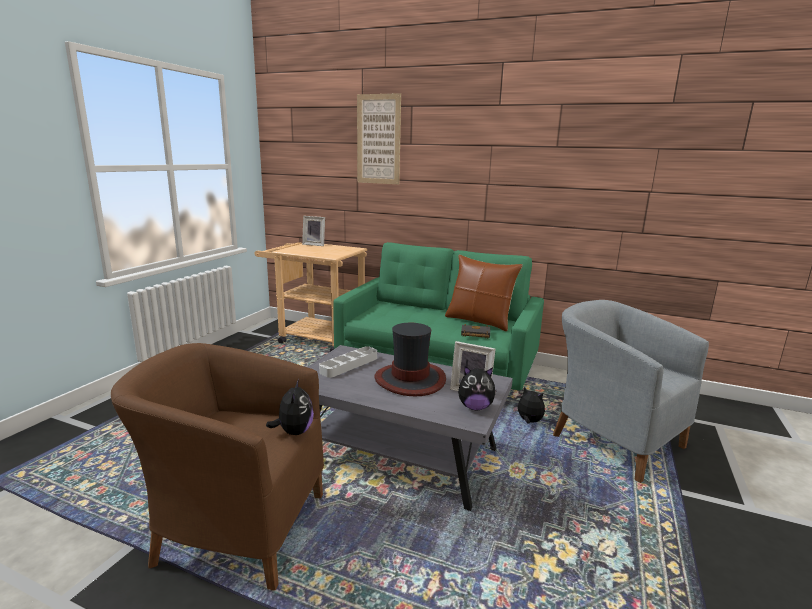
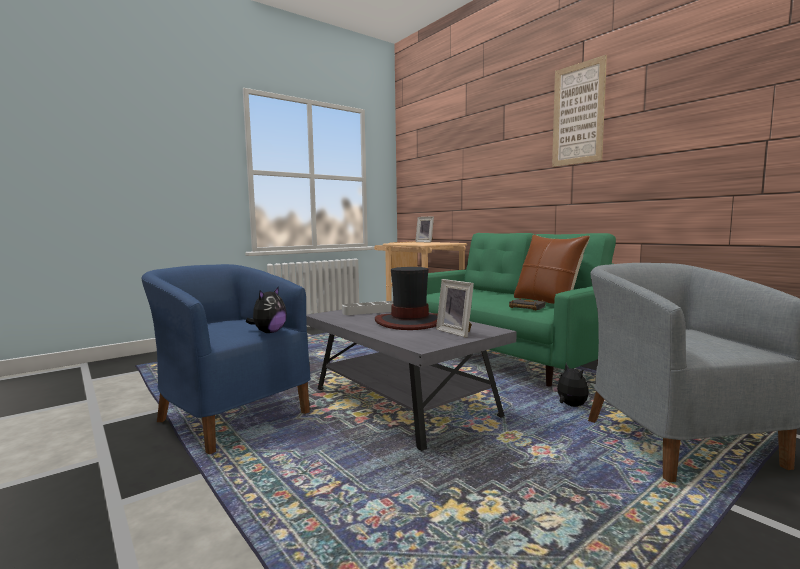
camera: 30 degrees right, 10 degrees down
brown armchair [111,343,324,591] -> blue armchair [141,264,311,454]
picture [357,93,401,184] -> picture moved to [552,55,607,167]
plush toy [458,366,497,410] -> none

